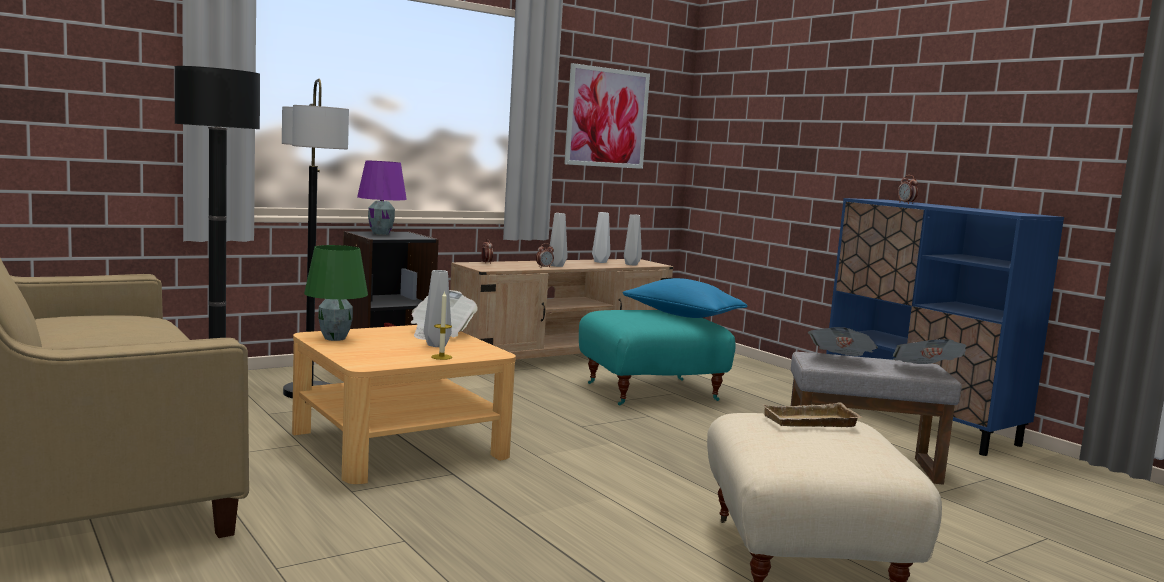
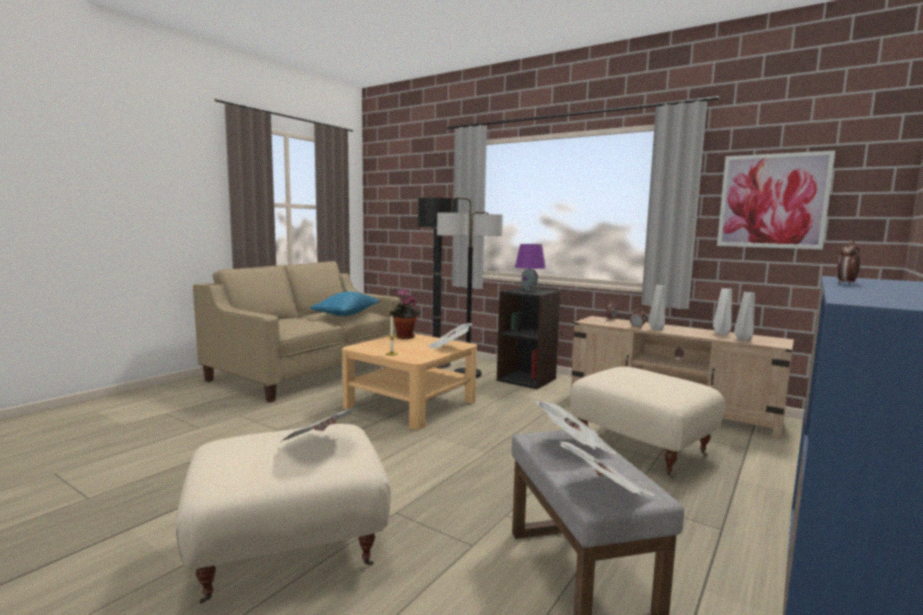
camera: 70 degrees right, 0 degrees up
green table lamp [304,245,368,341] -> potted plant [389,289,421,339]
grey vase [424,270,452,347] -> none
turquoise ottoman [579,310,735,406] -> beige ottoman [570,367,725,479]
blue pillow [622,278,747,318] -> blue pillow moved to [310,291,379,316]
beige tray [762,402,862,427] -> newspaper [280,407,359,442]

